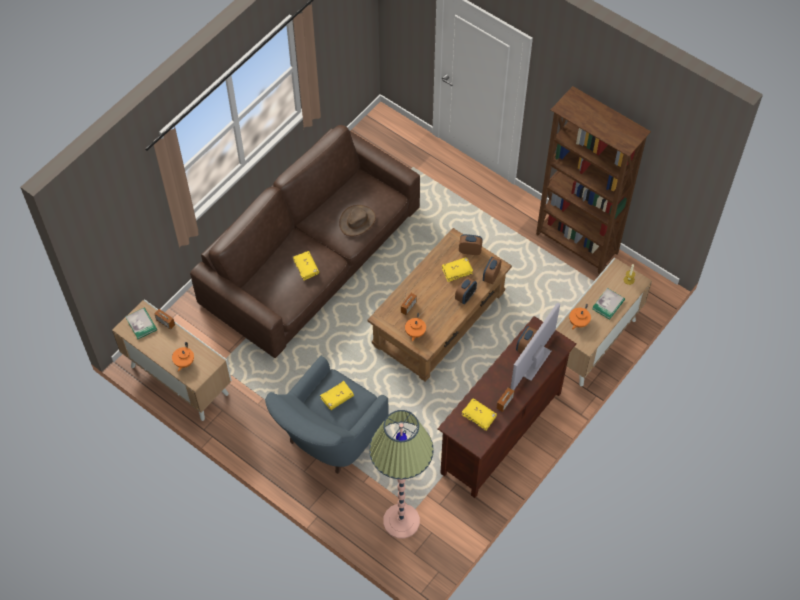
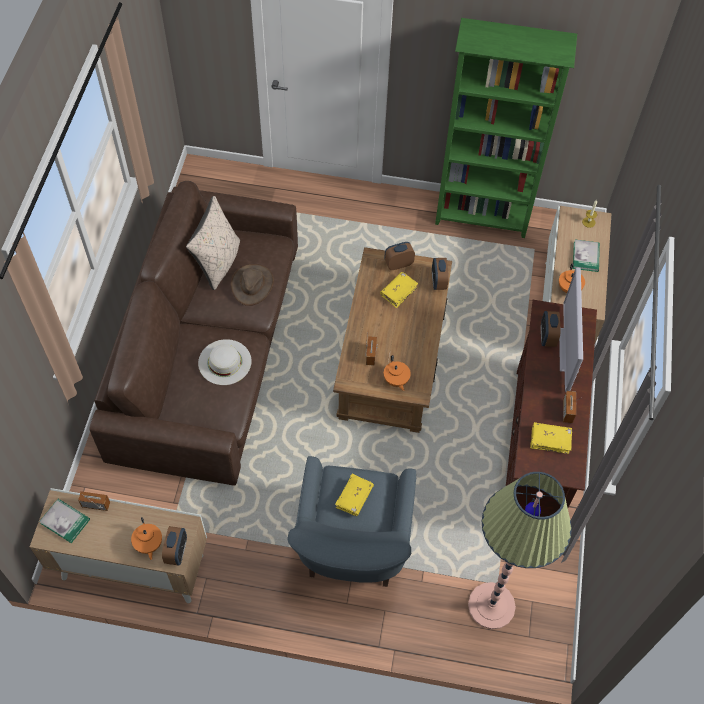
camera: 30 degrees left, 0 degrees up
yellow book [293,251,319,281] -> white hat [198,339,252,385]
alarm clock [455,277,477,304] -> alarm clock moved to [162,526,187,566]
brown bookcase [536,86,651,274] -> green bookcase [435,18,577,238]
none -> beige pillow [186,196,240,290]

